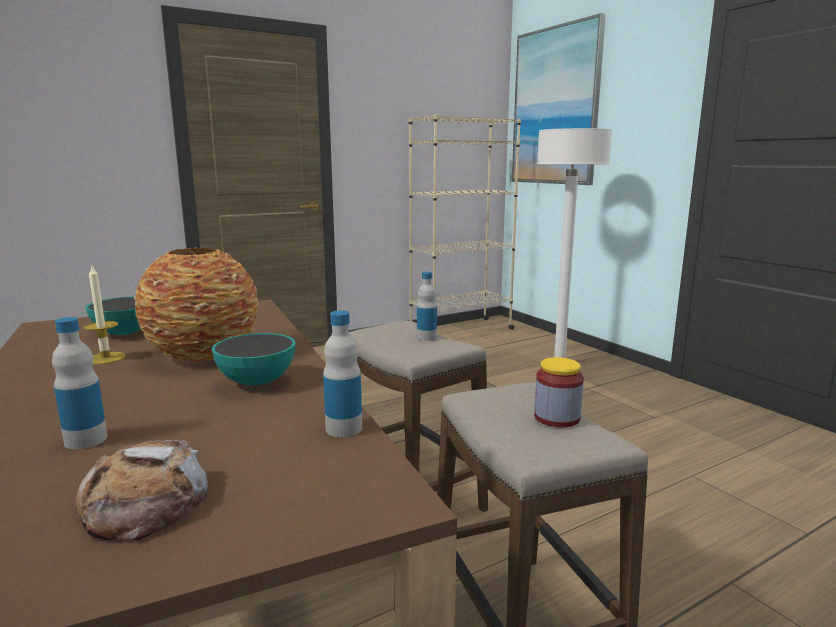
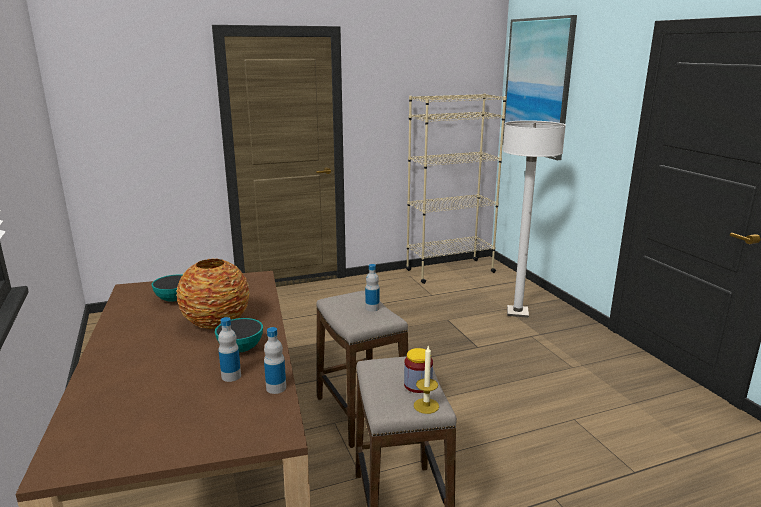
camera: 10 degrees right, 5 degrees up
bottle [52,317,107,449] -> bottle moved to [218,317,241,382]
bread [74,440,208,541] -> none
candle [84,266,126,365] -> candle moved to [414,345,439,414]

